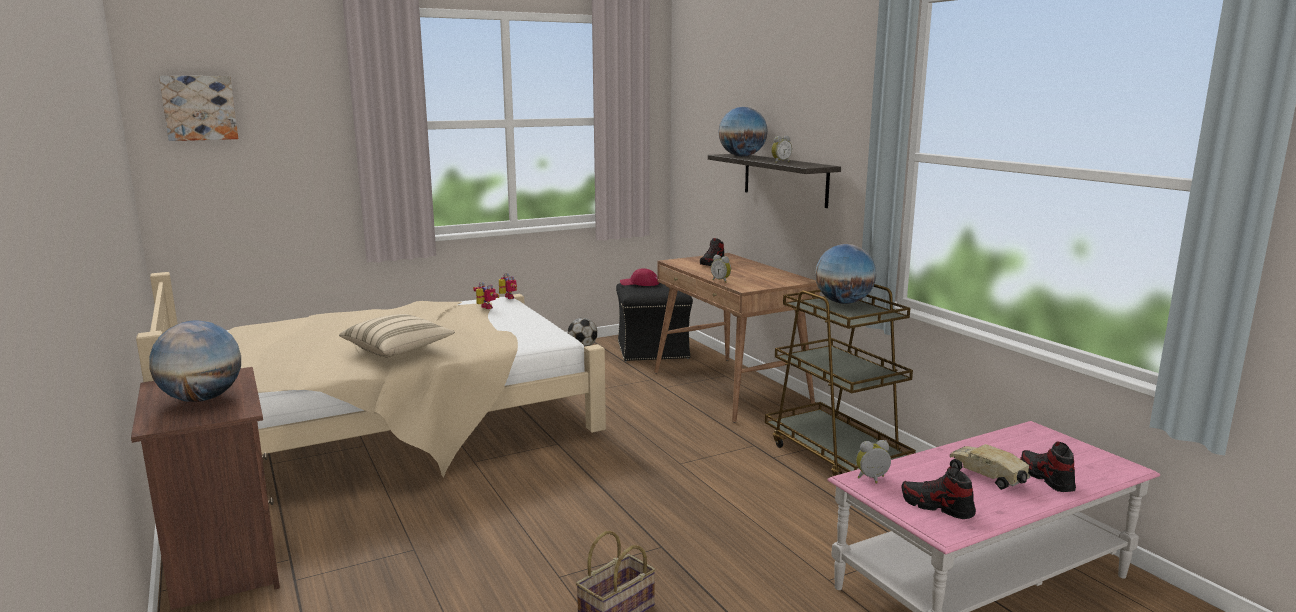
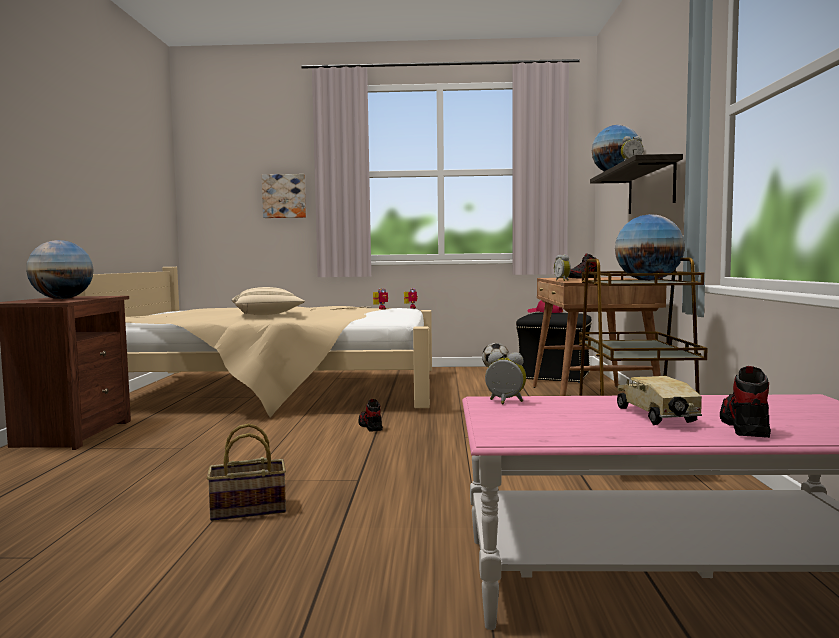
camera: 30 degrees right, 10 degrees down
picture [159,76,238,141] -> picture moved to [262,174,306,218]
shoe [901,466,976,519] -> shoe moved to [358,399,383,432]

